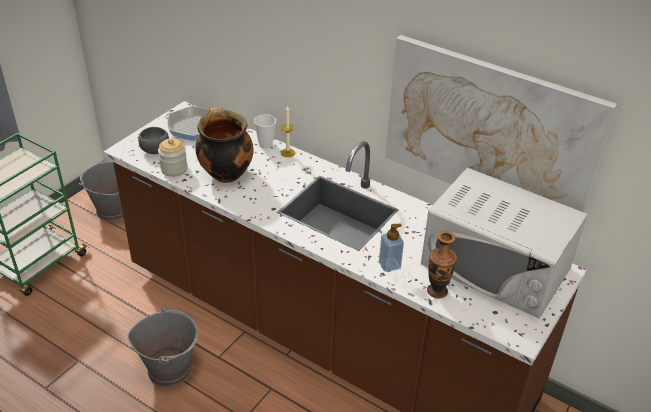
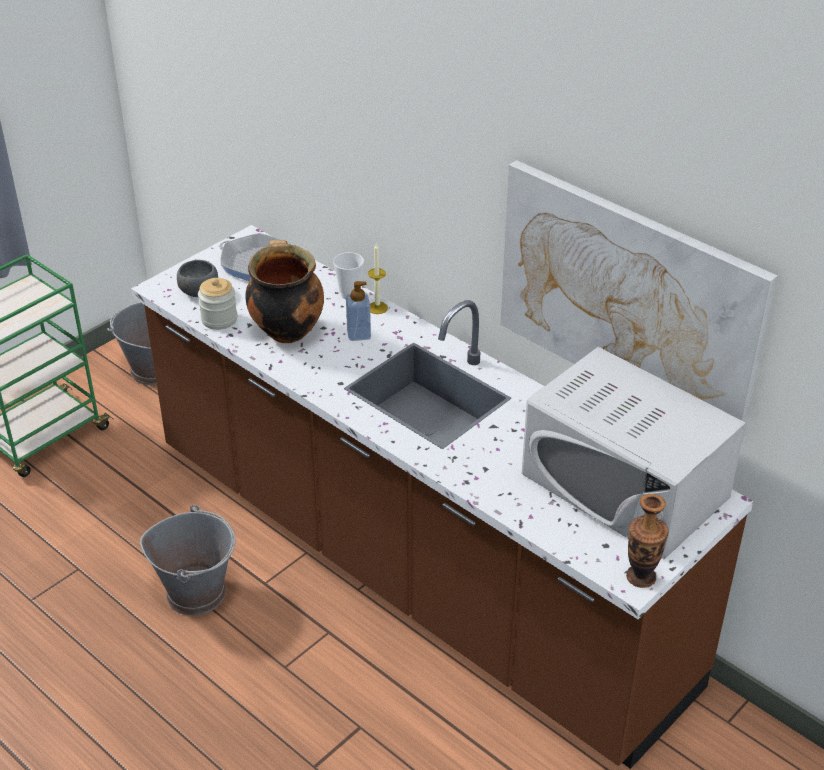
camera: 10 degrees right, 0 degrees up
soap dispenser [379,224,404,272] -> soap dispenser moved to [346,281,371,341]
vase [427,231,457,299] -> vase moved to [626,494,669,588]

